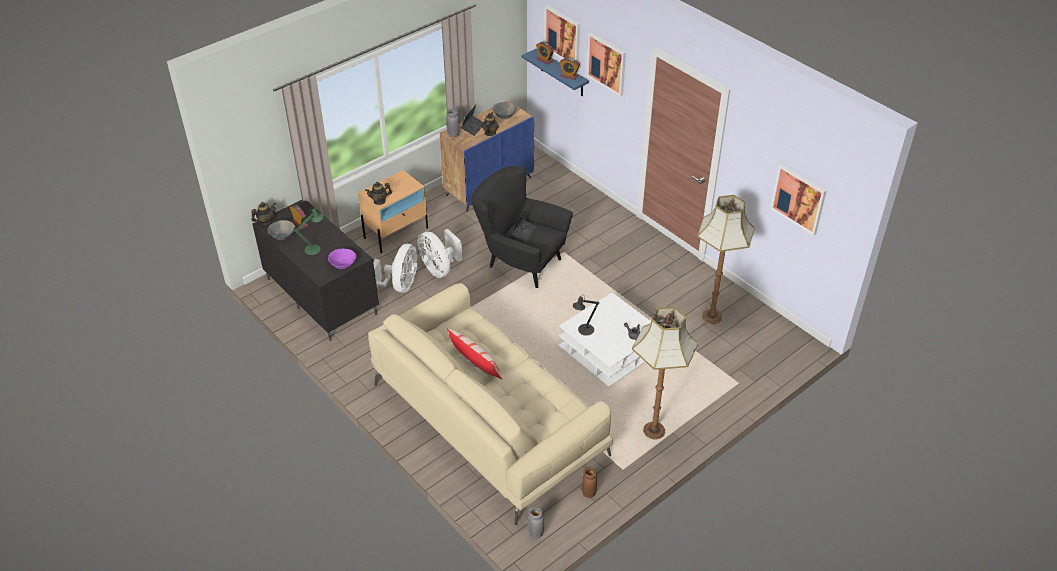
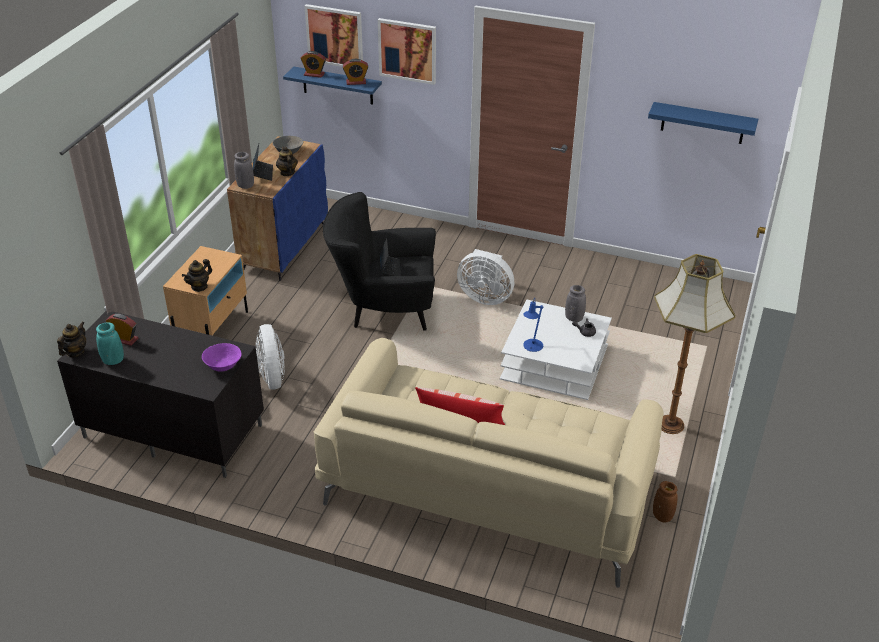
camera: 30 degrees left, 5 degrees down
grey bowl [267,220,295,240] -> turquoise vase [96,323,124,365]
green table lamp [294,208,324,255] -> none
white fan [417,229,462,278] -> white fan moved to [457,249,514,305]
grey vase [527,507,544,539] -> grey vase moved to [565,285,586,322]
black table lamp [573,294,599,336] -> blue table lamp [523,300,543,352]
floor lamp [697,195,755,324] -> none
picture [770,164,827,236] -> blue shelf [648,102,758,144]

